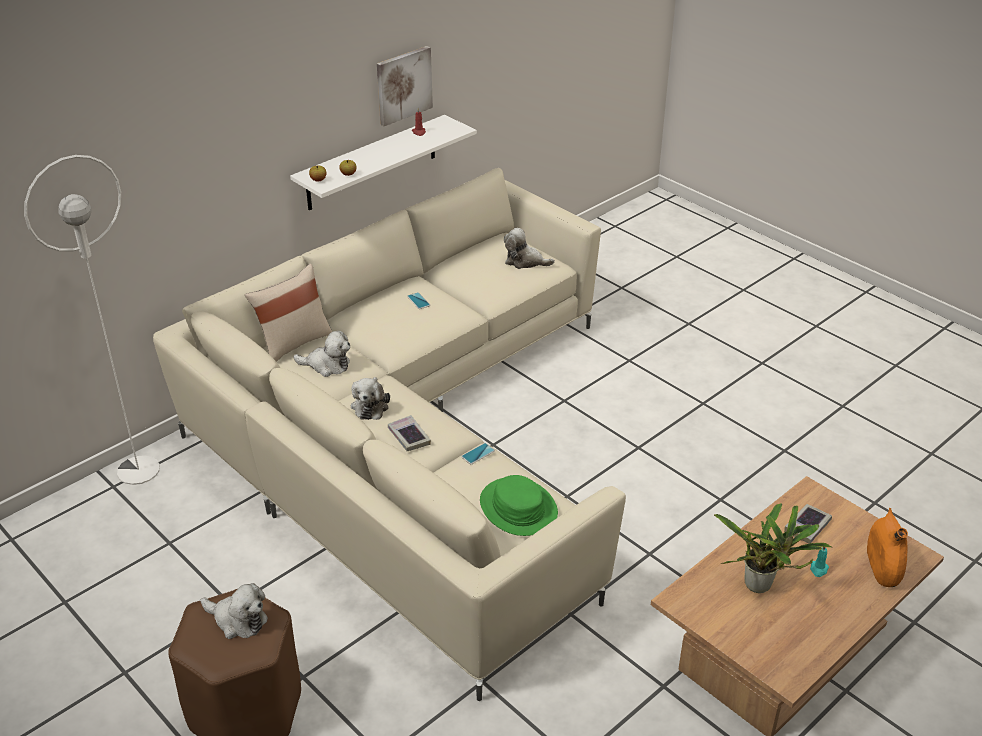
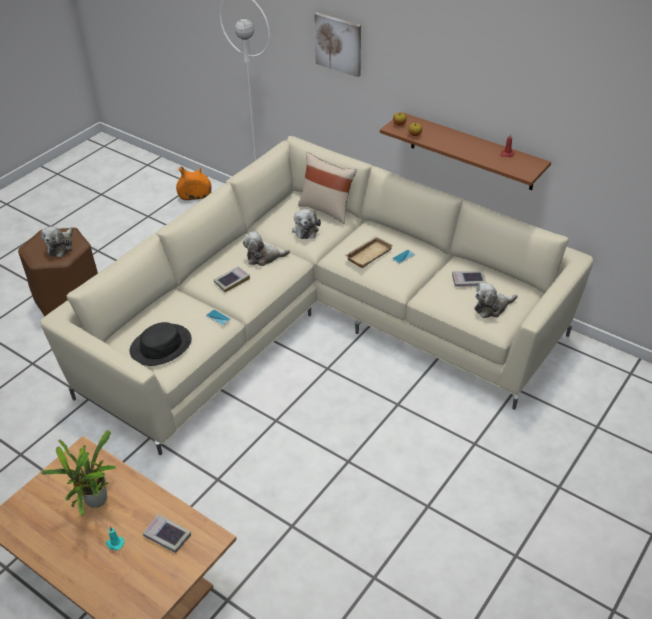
camera: 80 degrees right, 5 degrees up
white shelf [290,115,477,210] -> brown shelf [380,112,551,190]
picture [377,46,433,126] -> picture moved to [314,13,361,77]
green hat [480,475,558,536] -> black hat [130,322,192,366]
plush toy [504,228,555,269] -> plush toy turned 120 degrees counterclockwise [475,282,518,318]
orange vase [867,508,908,587] -> orange vase moved to [176,167,211,200]
none -> beige tray [345,236,393,268]
none -> book [452,271,486,287]

